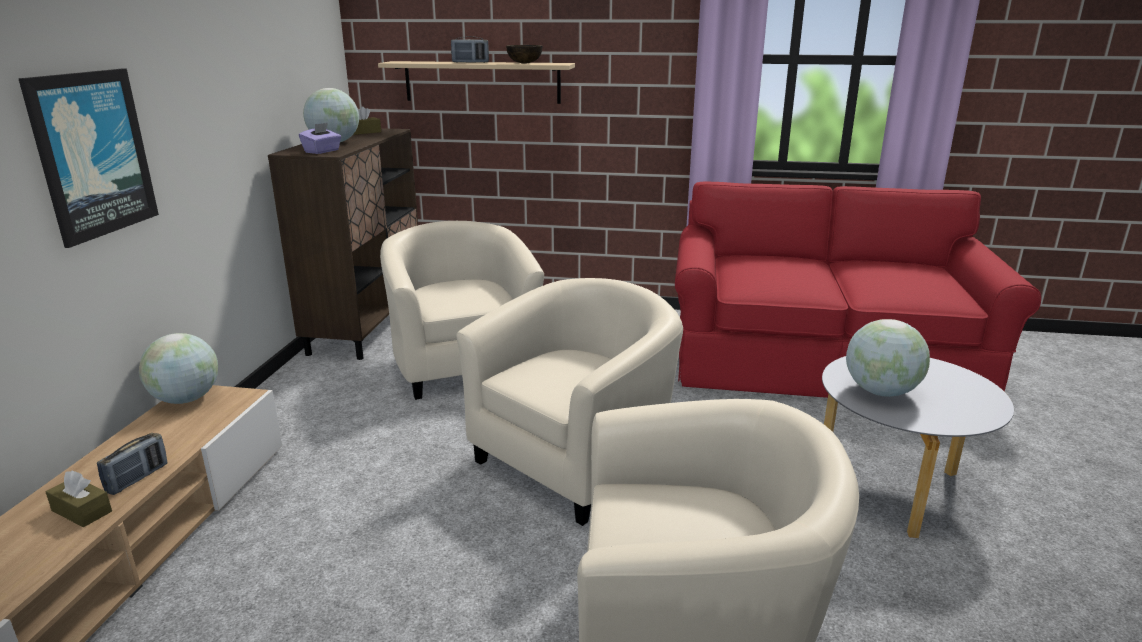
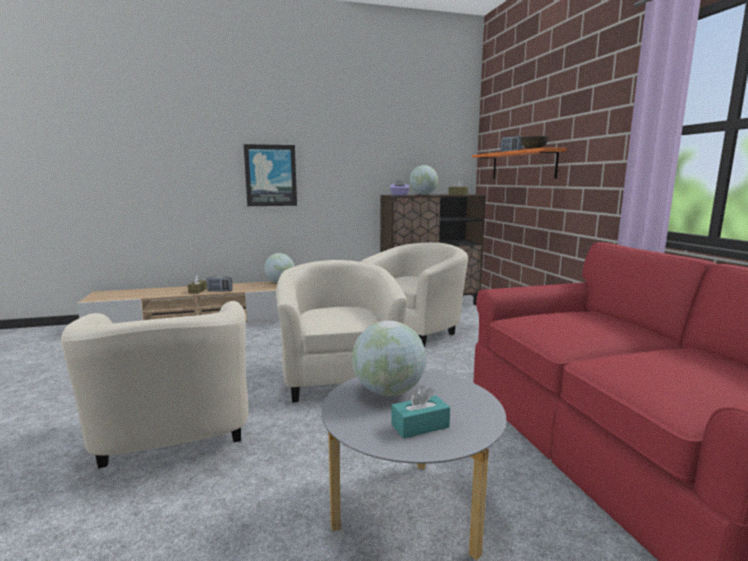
camera: 65 degrees right, 10 degrees down
beige shelf [378,61,575,104] -> orange shelf [472,147,567,179]
beige armchair [456,278,683,526] -> beige armchair turned 120 degrees counterclockwise [276,260,407,403]
none -> turquoise tissue box [391,386,450,439]

